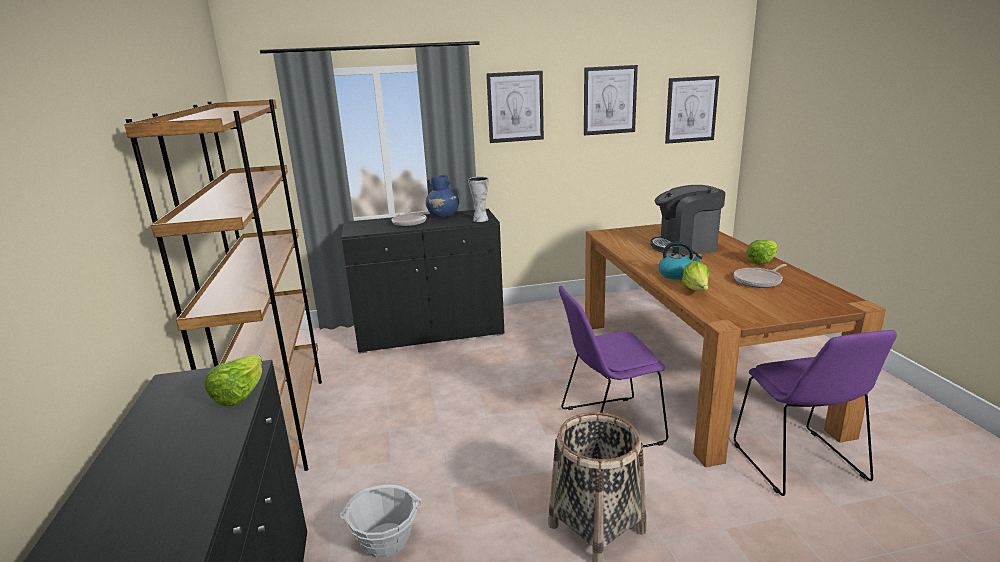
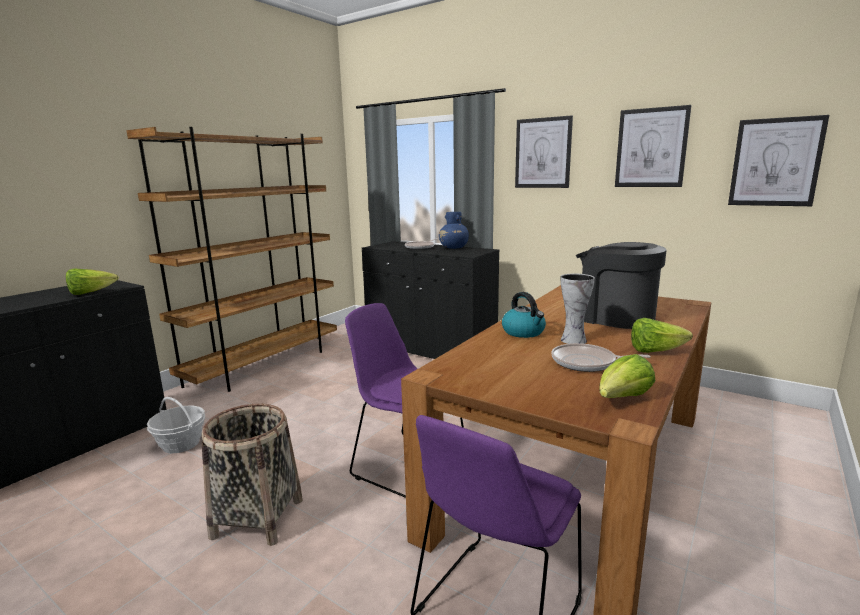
camera: 45 degrees right, 5 degrees down
vase [468,177,489,222] -> vase moved to [561,274,595,344]
lettuce [682,261,709,291] -> lettuce moved to [599,354,655,398]

